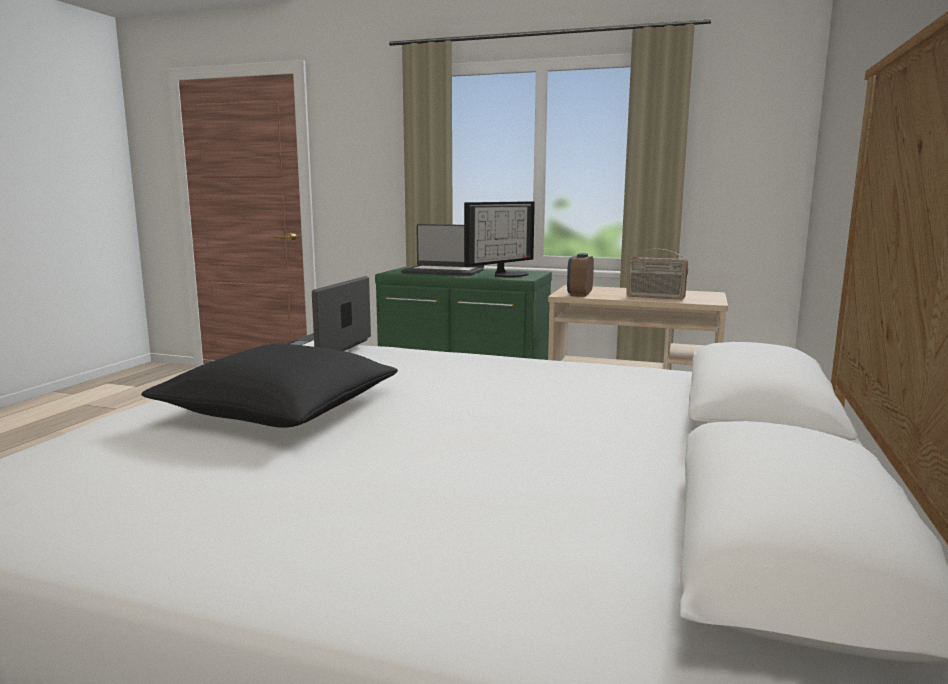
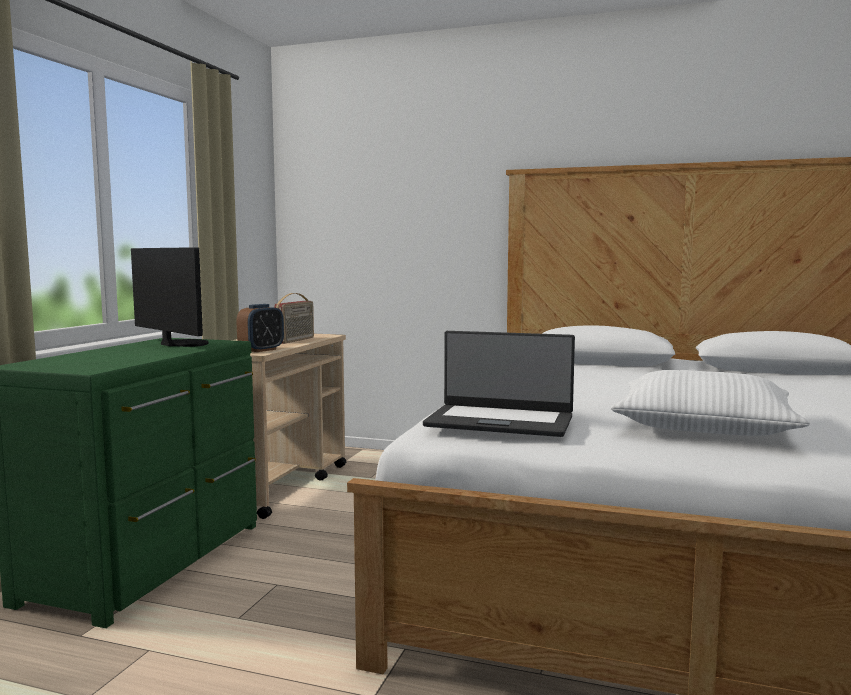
camera: 90 degrees left, 5 degrees down
black pillow [141,344,398,428] -> white pillow [611,370,810,436]
laptop [401,224,484,276] -> none
alarm clock [567,253,594,297] -> alarm clock turned 75 degrees counterclockwise [236,304,284,352]

